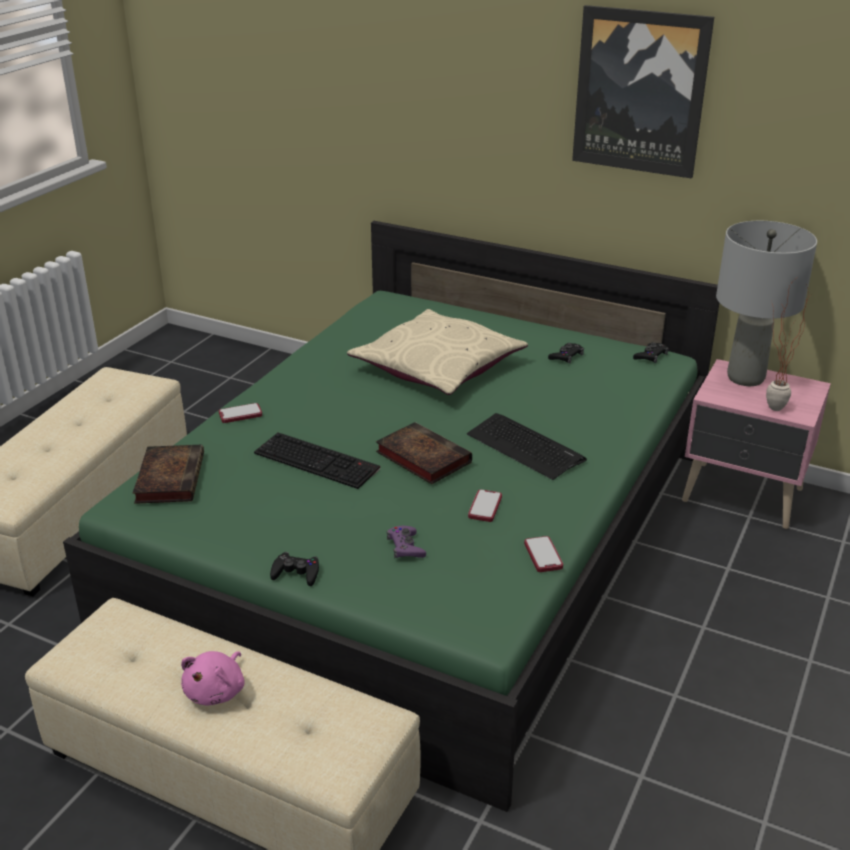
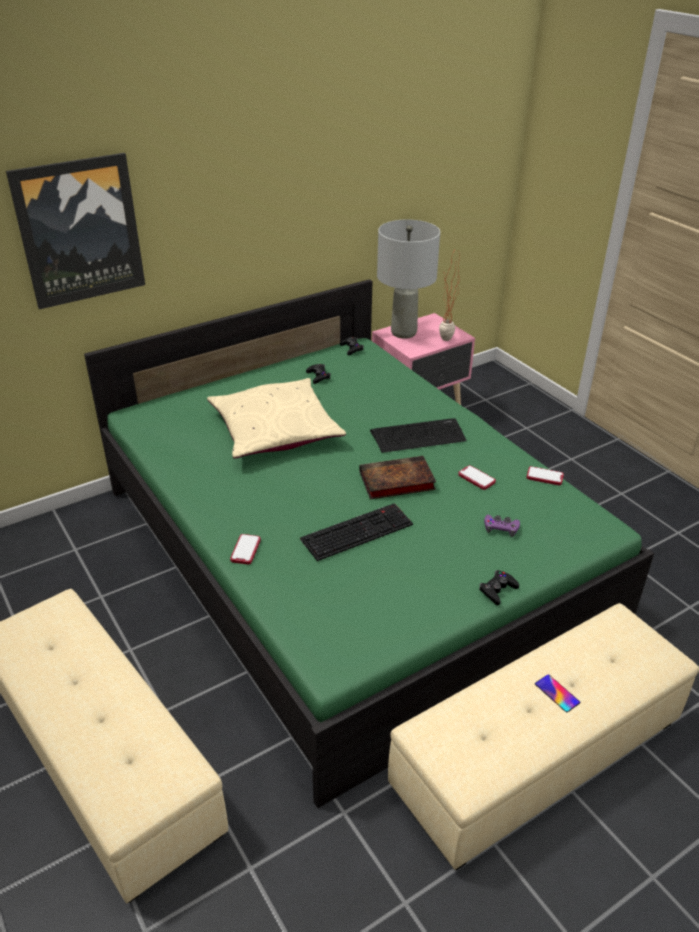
camera: 60 degrees left, 5 degrees up
book [132,445,204,504] -> none
pink plush toy [181,651,245,706] -> phone [535,674,580,712]
picture [572,5,714,179] -> picture moved to [6,153,145,309]

